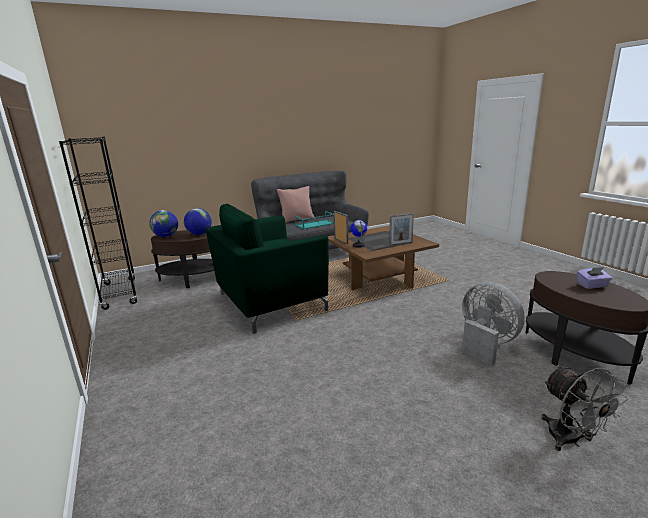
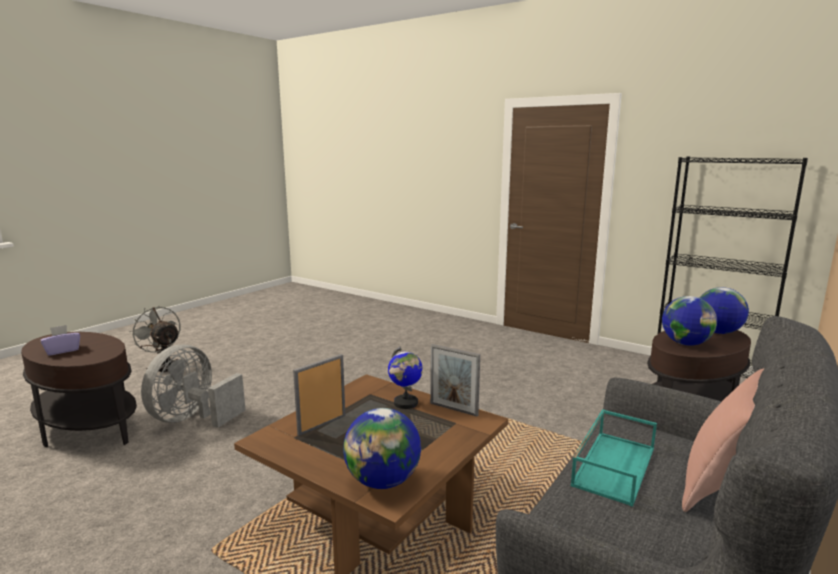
camera: 150 degrees right, 5 degrees down
green armchair [206,204,329,334] -> none
grey fan [462,282,525,366] -> grey fan turned 90 degrees clockwise [141,345,246,428]
none -> globe [343,408,421,489]

